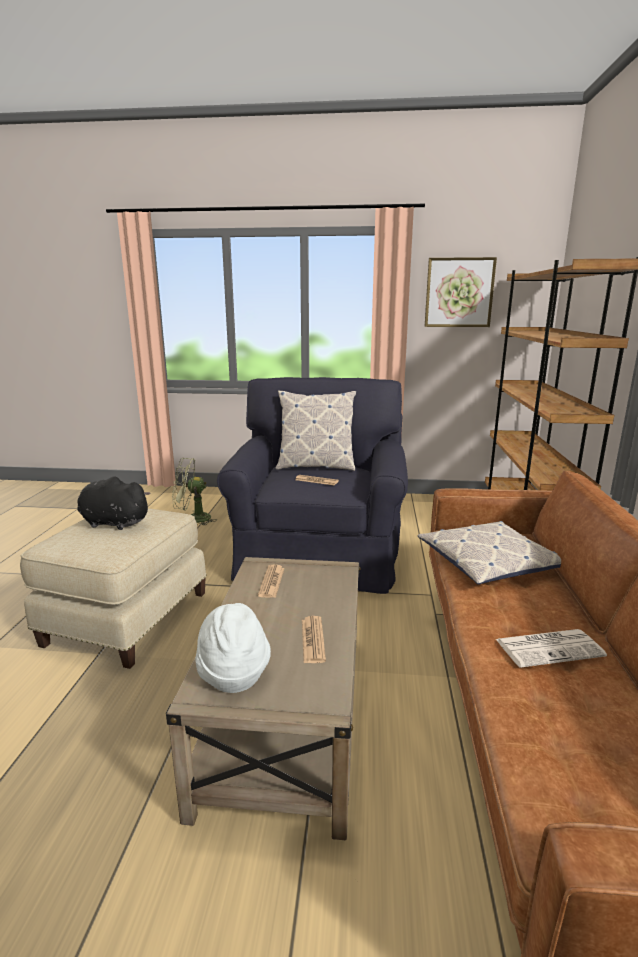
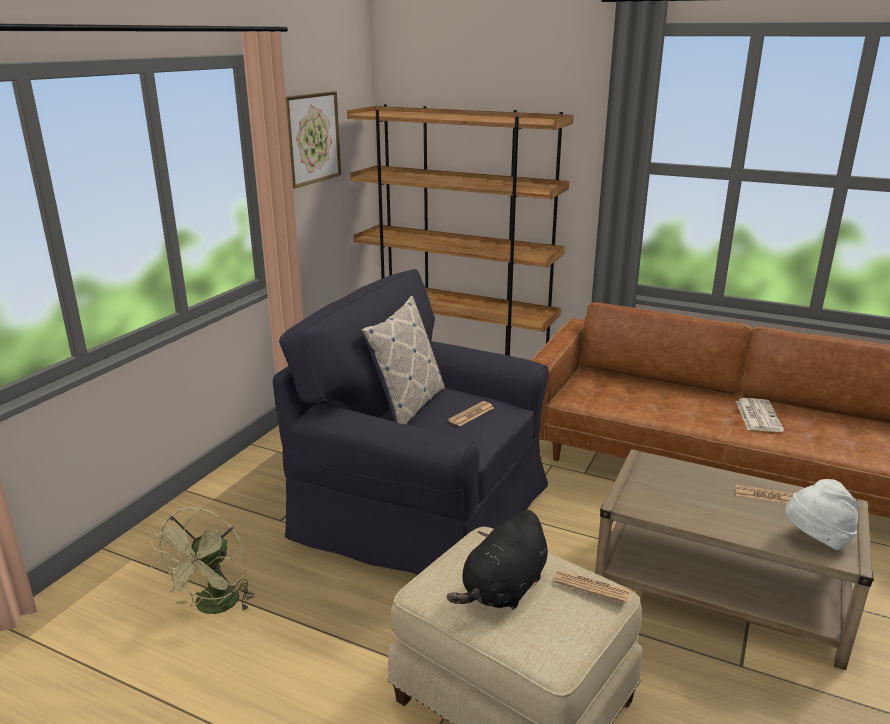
camera: 70 degrees left, 5 degrees up
newspaper [258,564,285,598] -> newspaper moved to [553,570,631,603]
pillow [418,521,561,585] -> none

